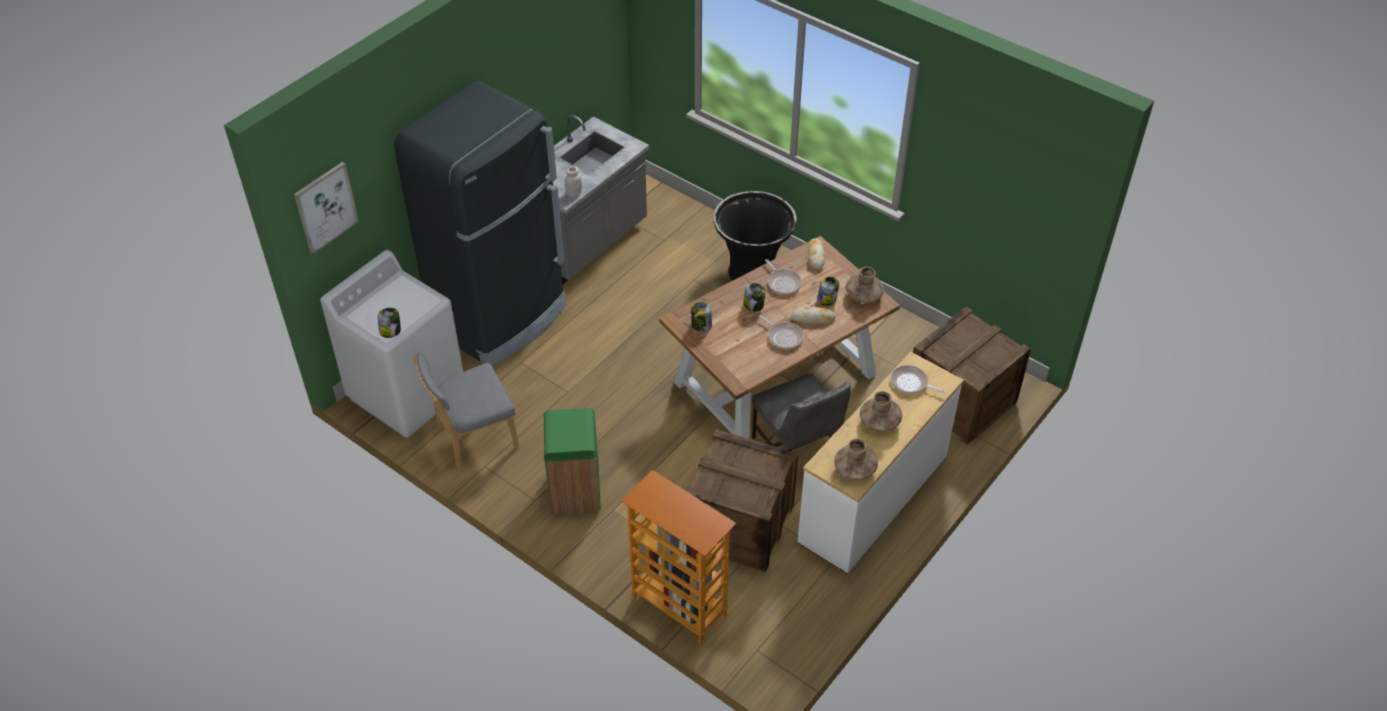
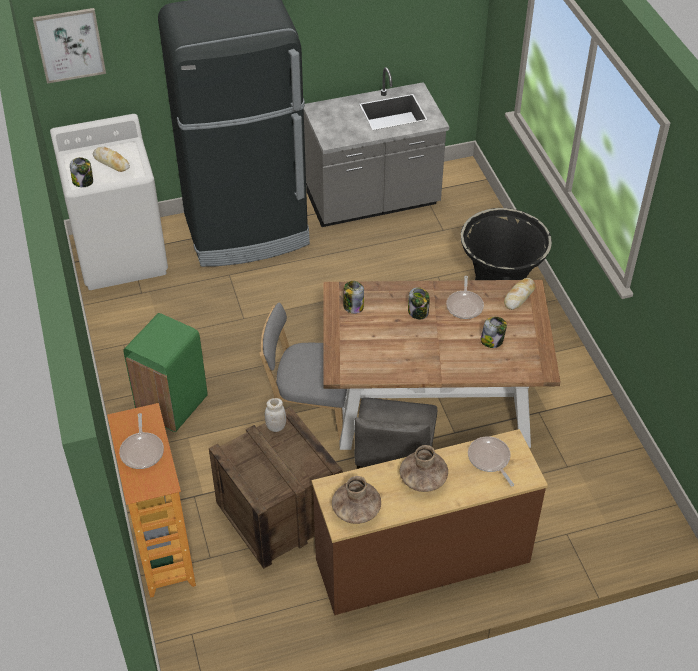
camera: 35 degrees right, 0 degrees up
grey chair [413,352,519,469] -> grey chair moved to [259,302,347,441]
white jar [565,166,582,197] -> white jar moved to [265,398,286,432]
frying pan [759,315,804,349] -> frying pan moved to [119,413,164,469]
bread [791,307,836,323] -> bread moved to [93,147,130,172]
white dresser [797,352,964,573] -> brown dresser [312,429,548,615]
brown vase [846,267,884,303] -> none
crate [913,306,1031,445] -> none

